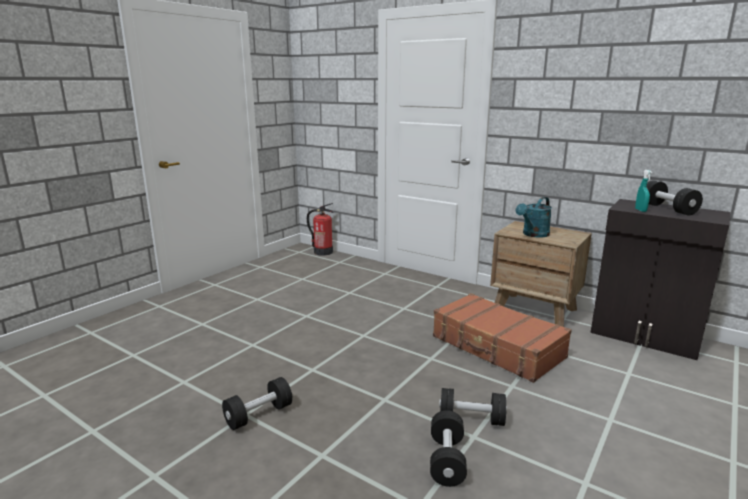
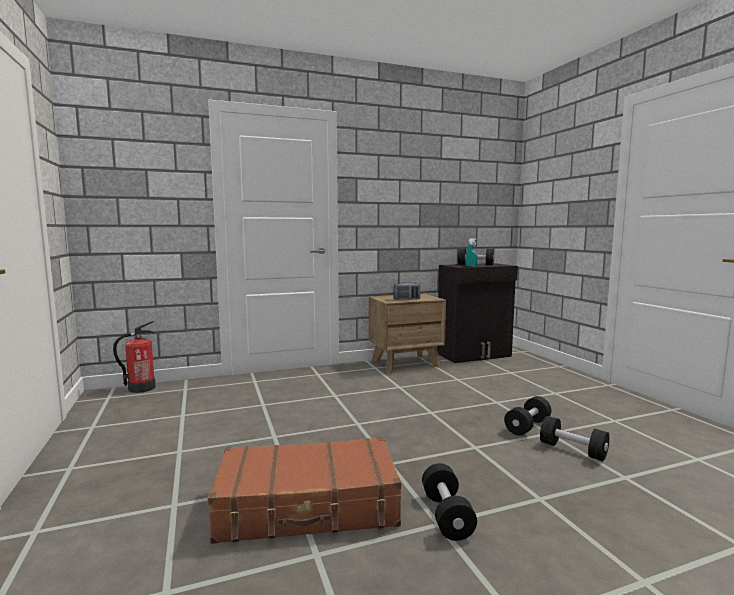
camera: 55 degrees left, 10 degrees down
brown suitcase [433,293,572,383] -> brown suitcase moved to [208,437,401,544]
turquoise watering can [516,197,552,238] -> radio [393,282,420,300]

